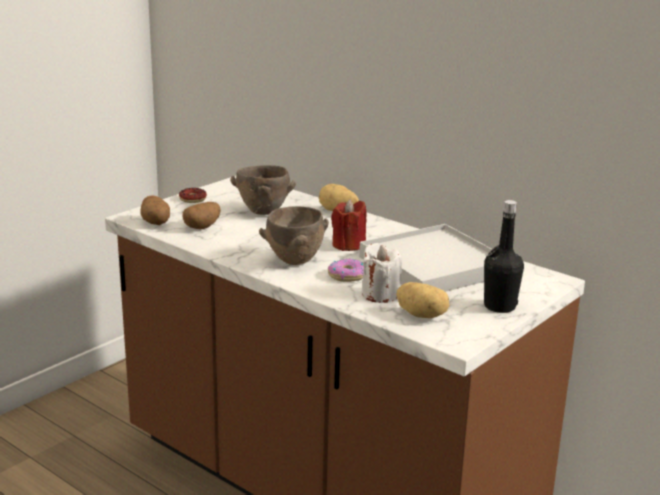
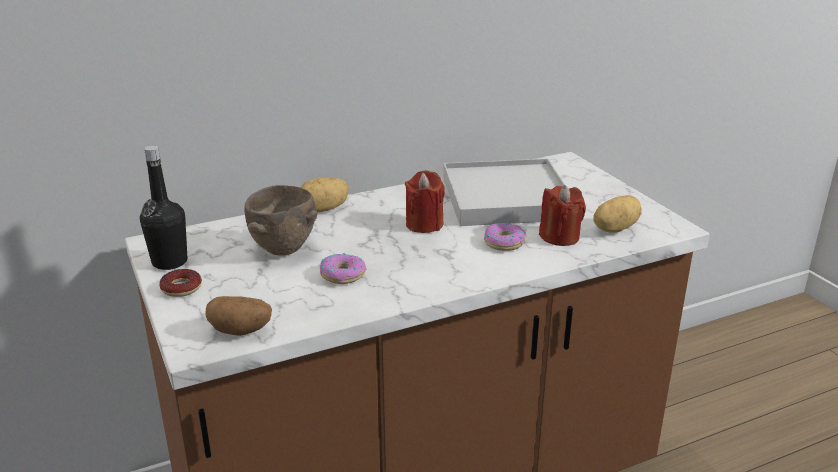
camera: 65 degrees left, 5 degrees up
potato [182,202,221,229] -> none
brown bowl [259,207,329,265] -> none
white candle [362,243,402,303] -> red candle [539,185,586,246]
black bottle [484,200,524,313] -> black bottle moved to [140,146,187,270]
none -> donut [320,253,366,284]

